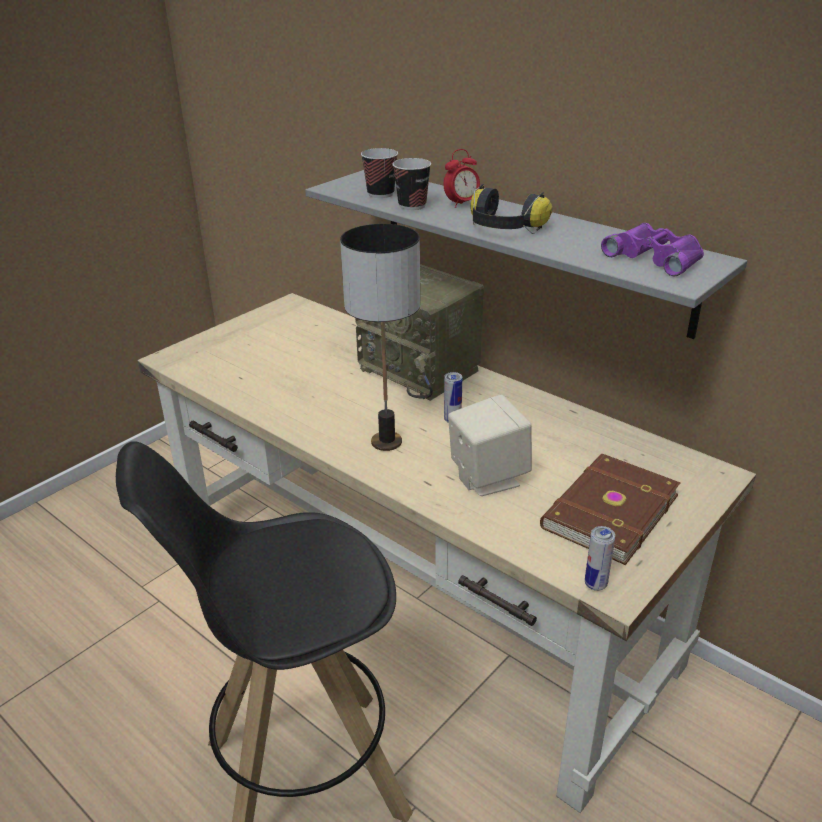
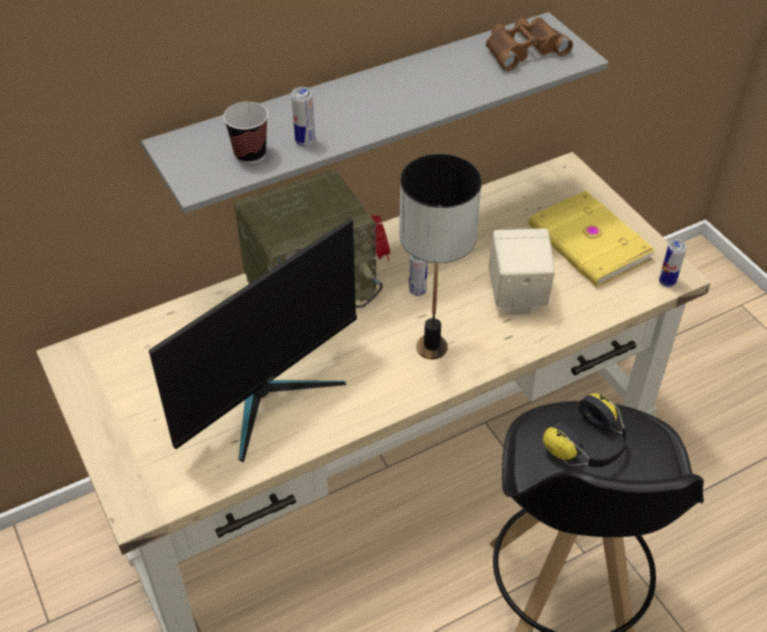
camera: 70 degrees left, 15 degrees up
cup [392,158,431,210] -> can [291,87,315,147]
alarm clock [444,149,480,208] -> alarm clock moved to [371,215,390,262]
headphones [471,184,552,234] -> headphones moved to [543,393,628,467]
brown book [540,454,681,565] -> yellow book [529,191,655,287]
purple binoculars [601,223,704,277] -> brown binoculars [486,17,573,71]
none -> monitor [149,219,357,462]

